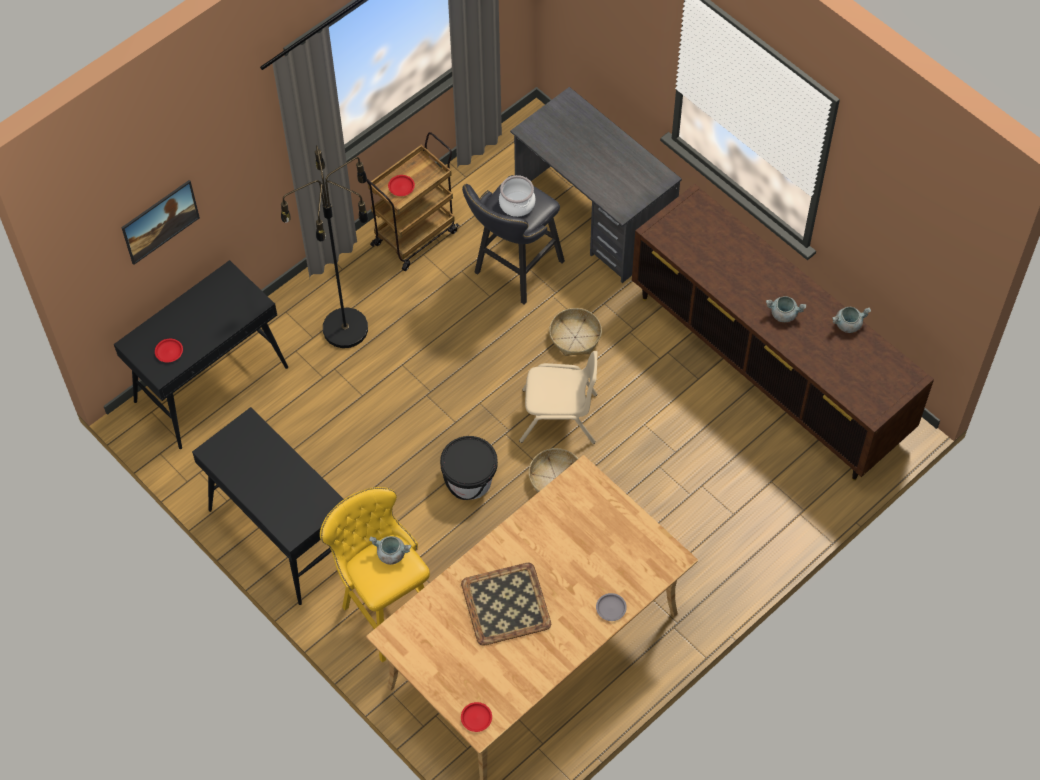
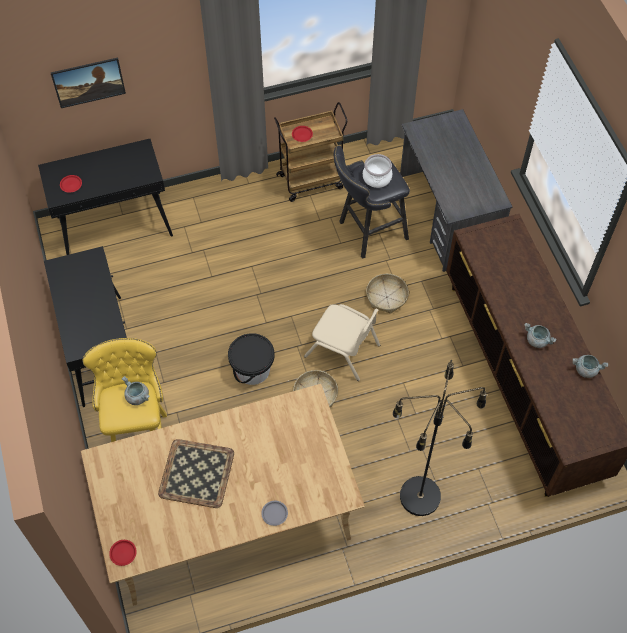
camera: 25 degrees right, 0 degrees up
floor lamp [281,145,368,348] -> floor lamp moved to [393,360,487,516]

